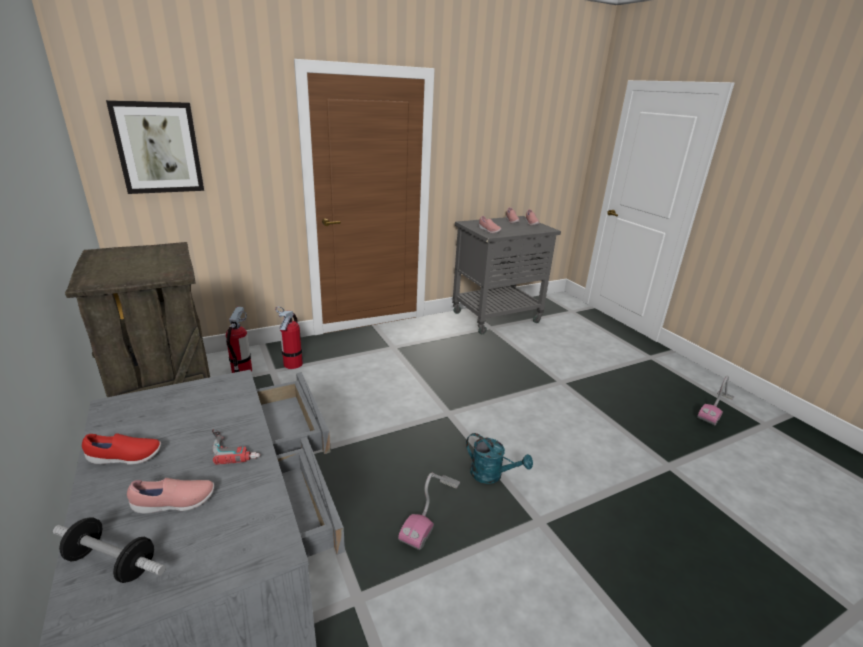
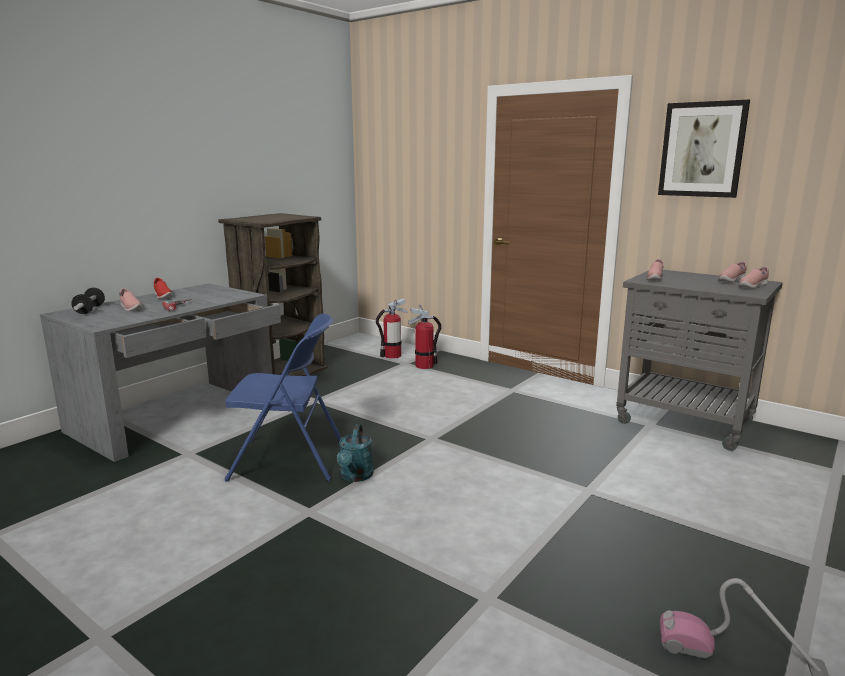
camera: 65 degrees right, 10 degrees down
picture [106,100,204,194] -> picture moved to [658,100,750,198]
vacuum cleaner [398,473,460,550] -> blue chair [225,314,341,482]

